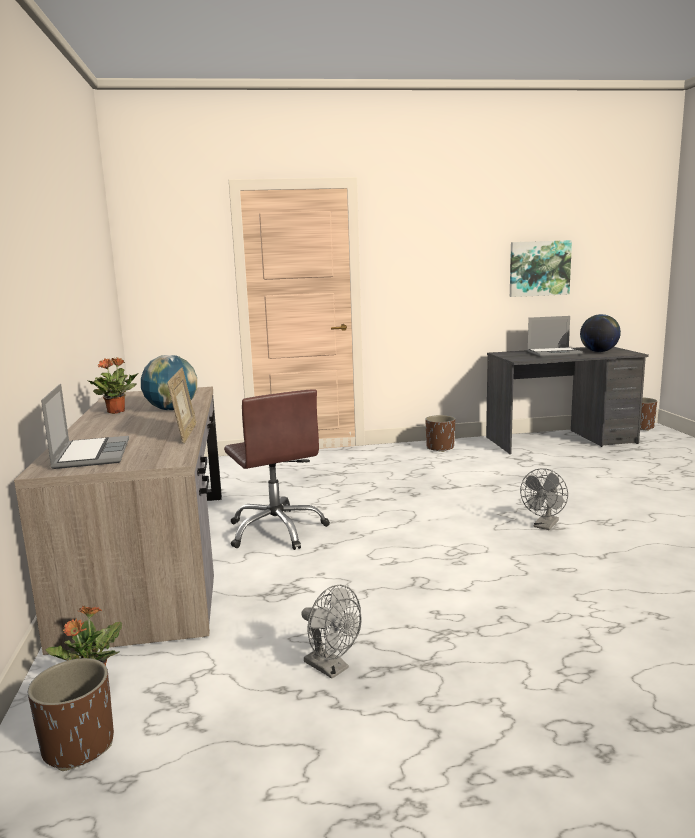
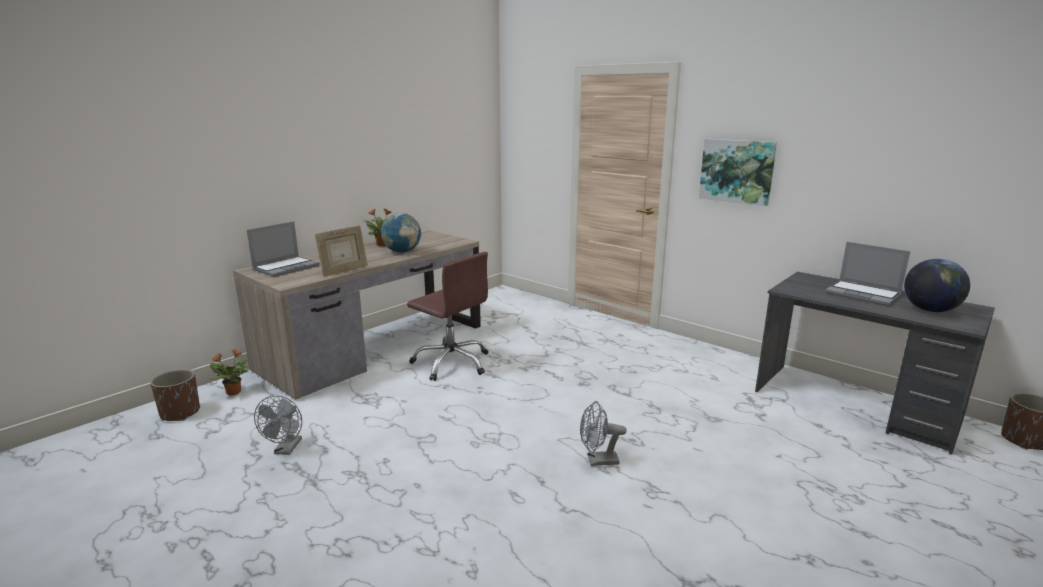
camera: 50 degrees right, 5 degrees up
brown office chair [224,389,330,550] -> brown office chair turned 75 degrees counterclockwise [407,252,488,381]
brown planter [425,415,455,452] -> none
picture [510,240,572,297] -> picture moved to [699,139,777,206]

